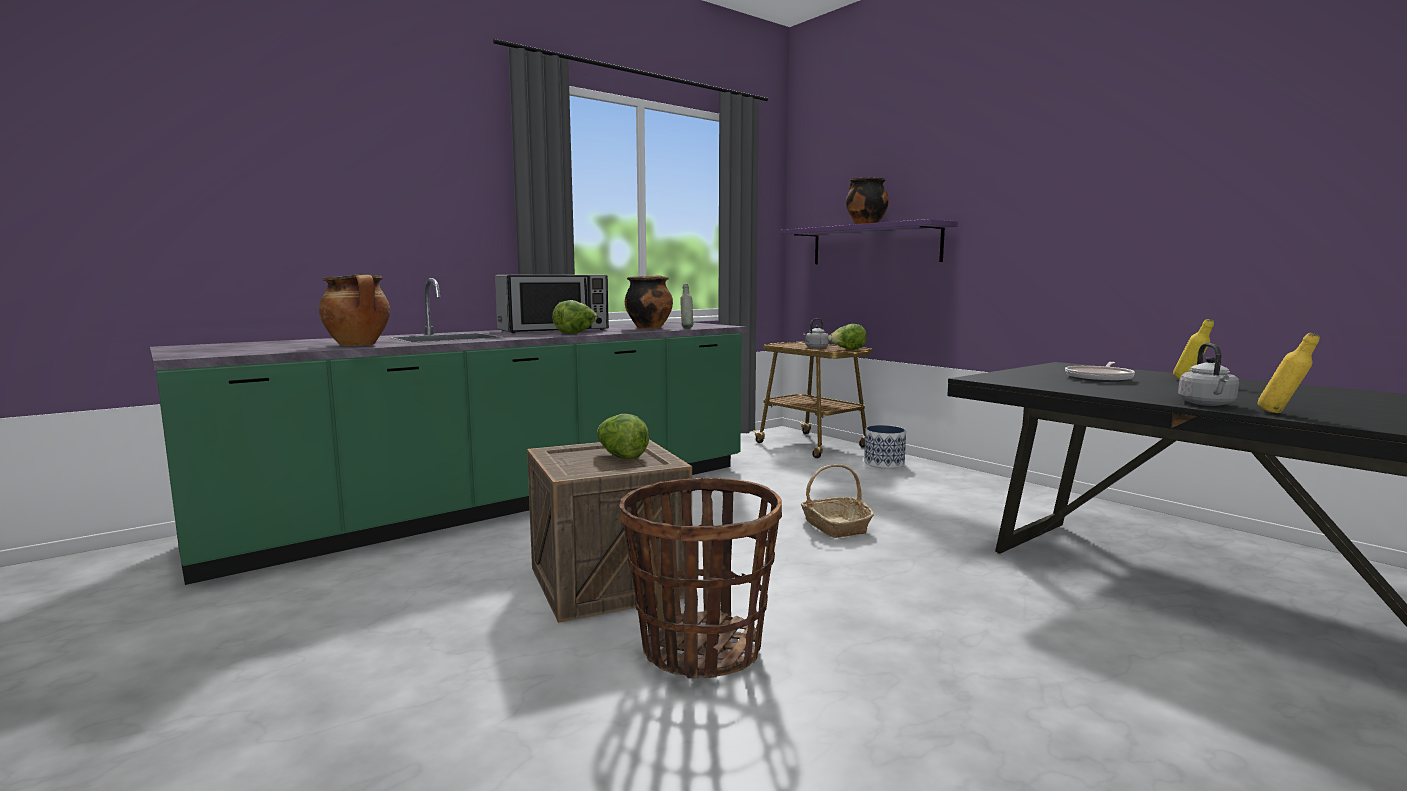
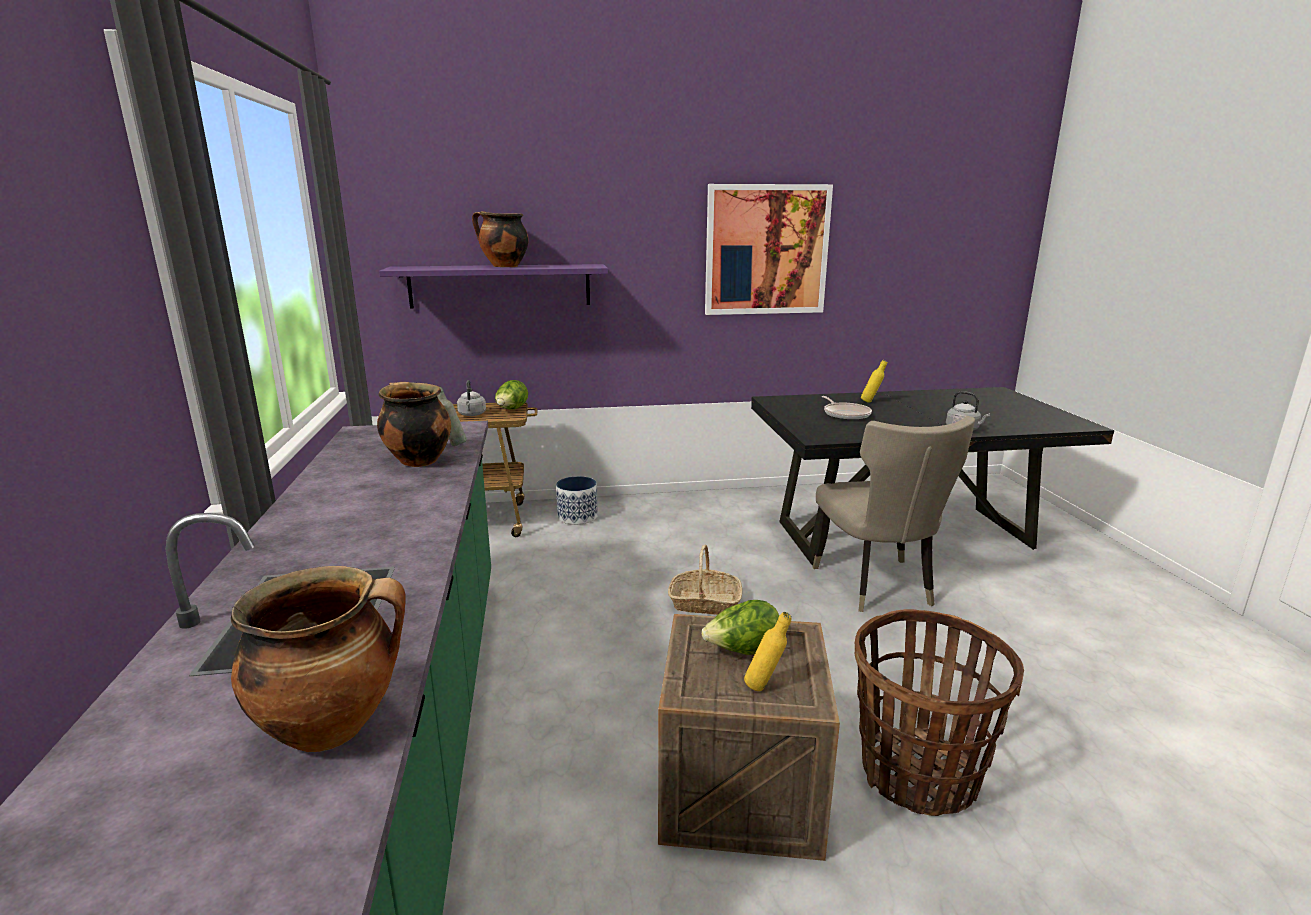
camera: 60 degrees left, 10 degrees up
microwave [495,275,609,333] -> none
lettuce [552,300,598,334] -> none
yellow bottle [1257,333,1320,413] -> yellow bottle moved to [744,612,792,691]
none -> picture [705,184,833,315]
none -> beige chair [812,416,975,612]

